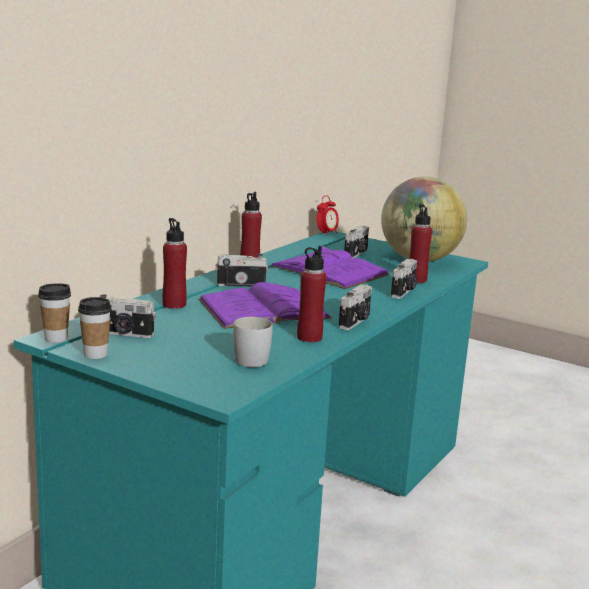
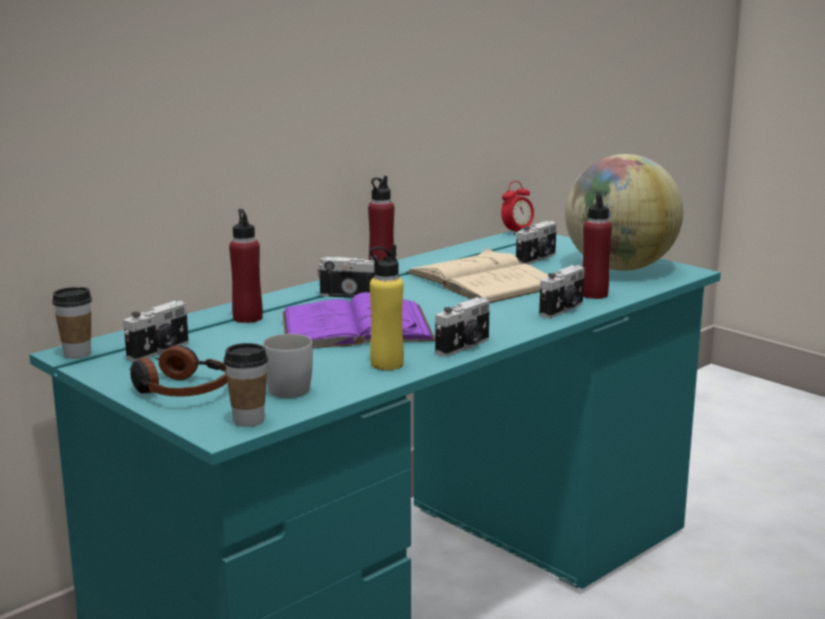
camera: 15 degrees right, 0 degrees up
cup [78,297,112,359] -> cup moved to [224,343,268,427]
camera [100,295,156,338] -> camera turned 75 degrees counterclockwise [124,301,189,362]
purple book [270,246,390,289] -> beige book [406,248,548,303]
red bottle [297,246,327,342] -> yellow bottle [370,245,404,370]
none -> headphones [129,345,227,397]

